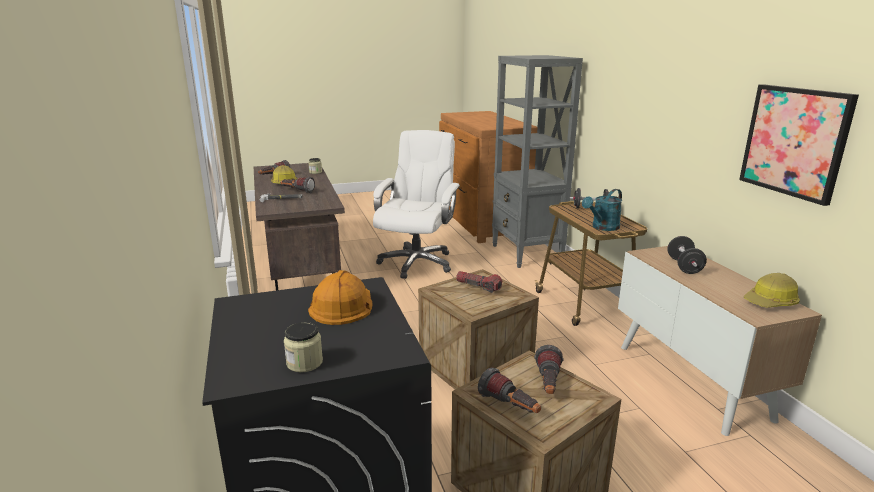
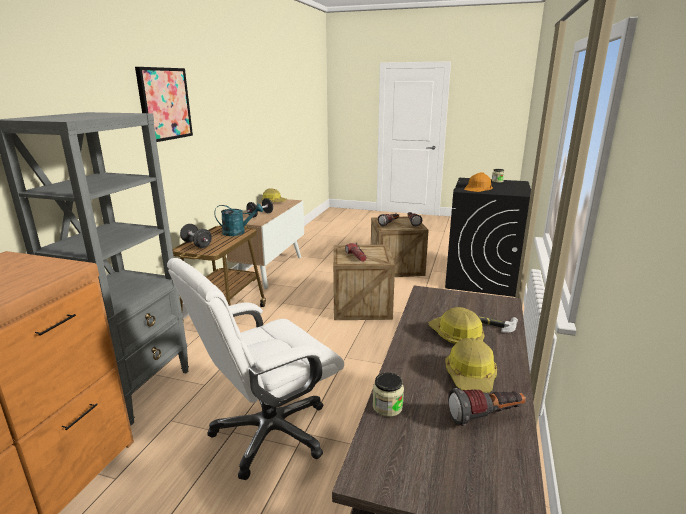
camera: 145 degrees left, 0 degrees up
flashlight [280,177,315,193] -> hard hat [428,307,485,344]
picture [739,84,859,206] -> picture moved to [135,67,193,142]

